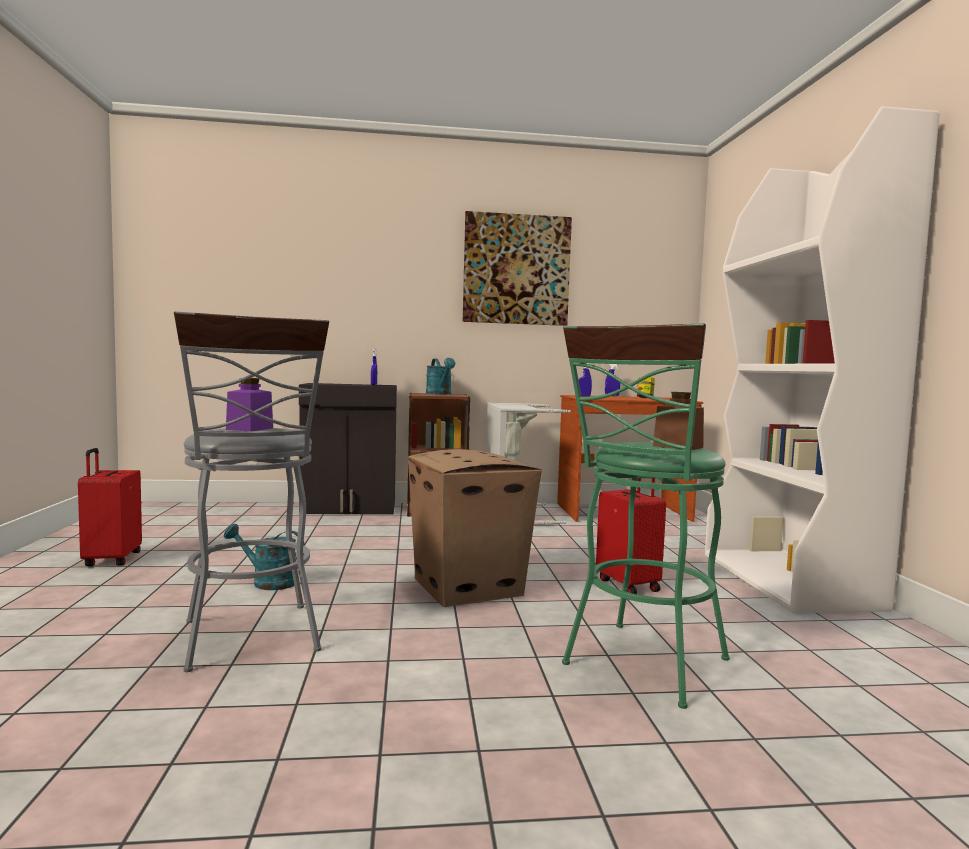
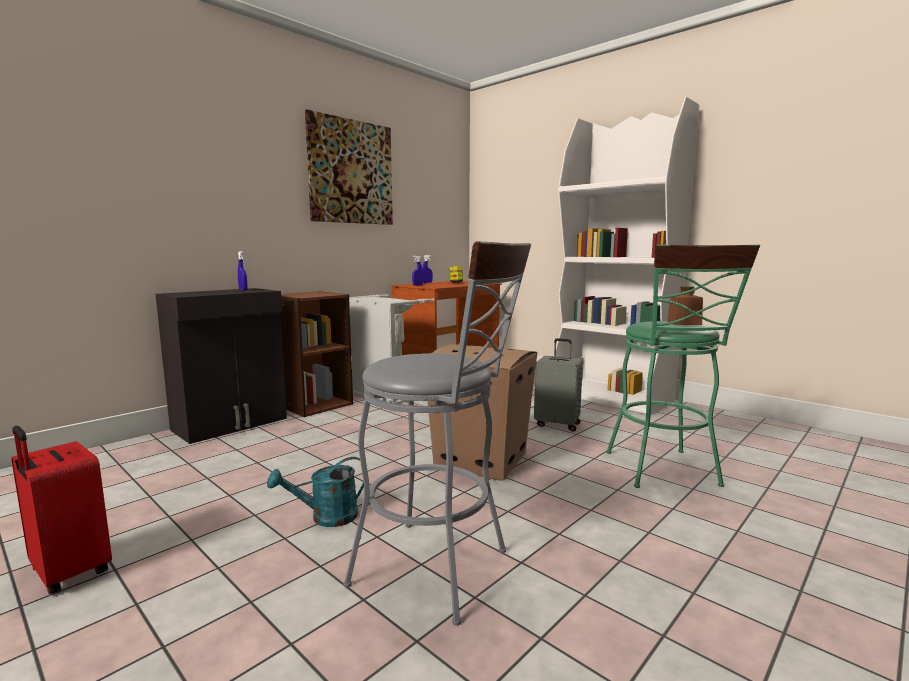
camera: 40 degrees left, 5 degrees up
purple jar [226,378,273,431] -> none
turquoise watering can [426,358,456,395] -> none
red suitcase [596,478,666,594] -> grey suitcase [534,338,583,431]

